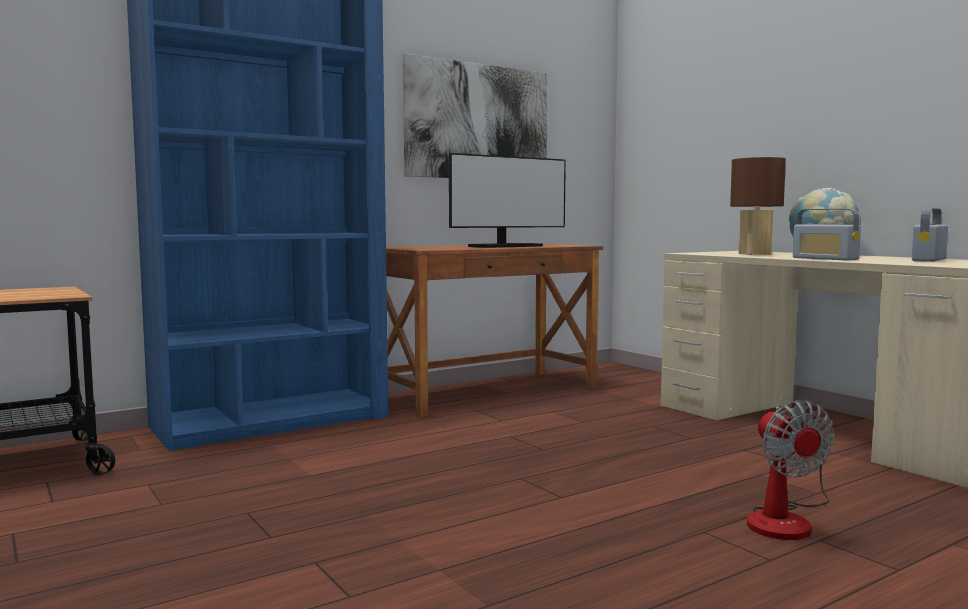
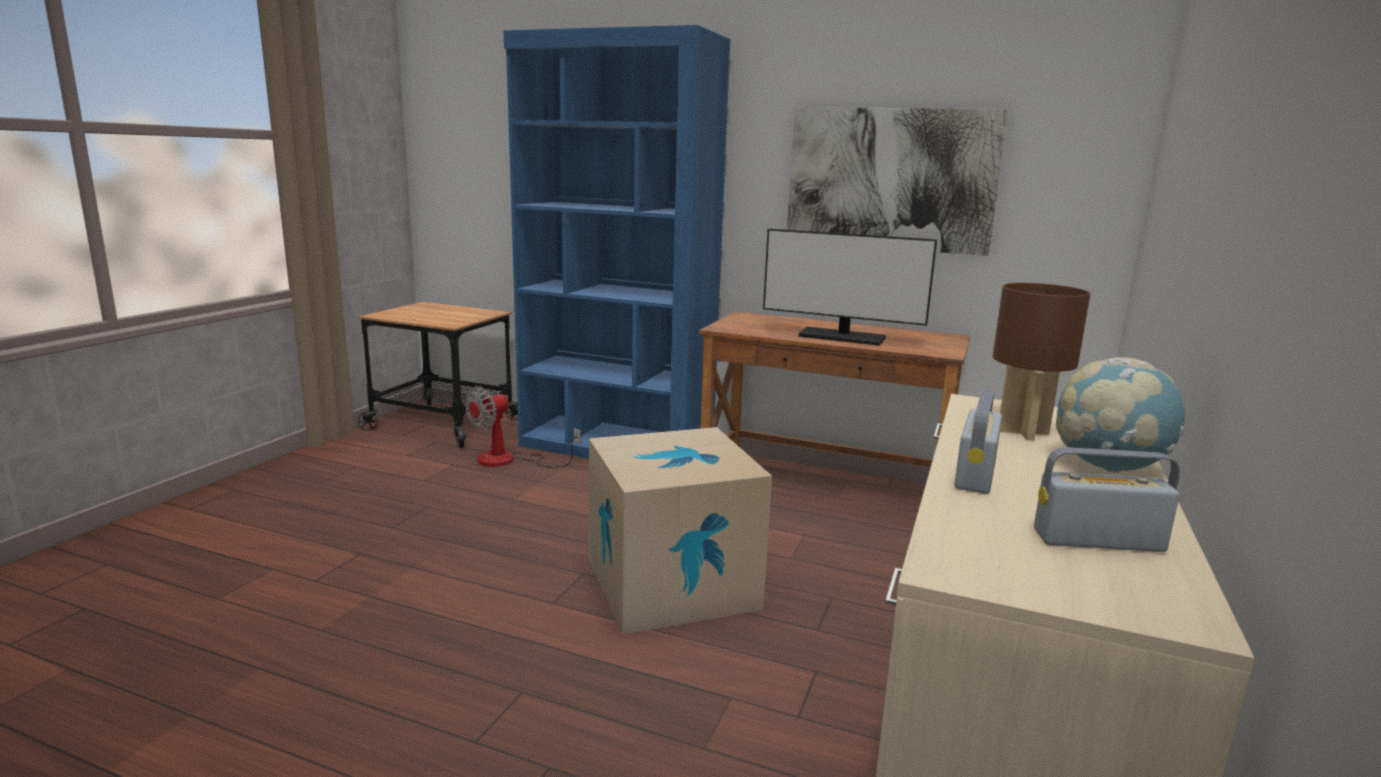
camera: 55 degrees right, 10 degrees up
fan [747,400,835,540] -> fan moved to [465,386,581,467]
none -> cardboard box [589,427,772,634]

